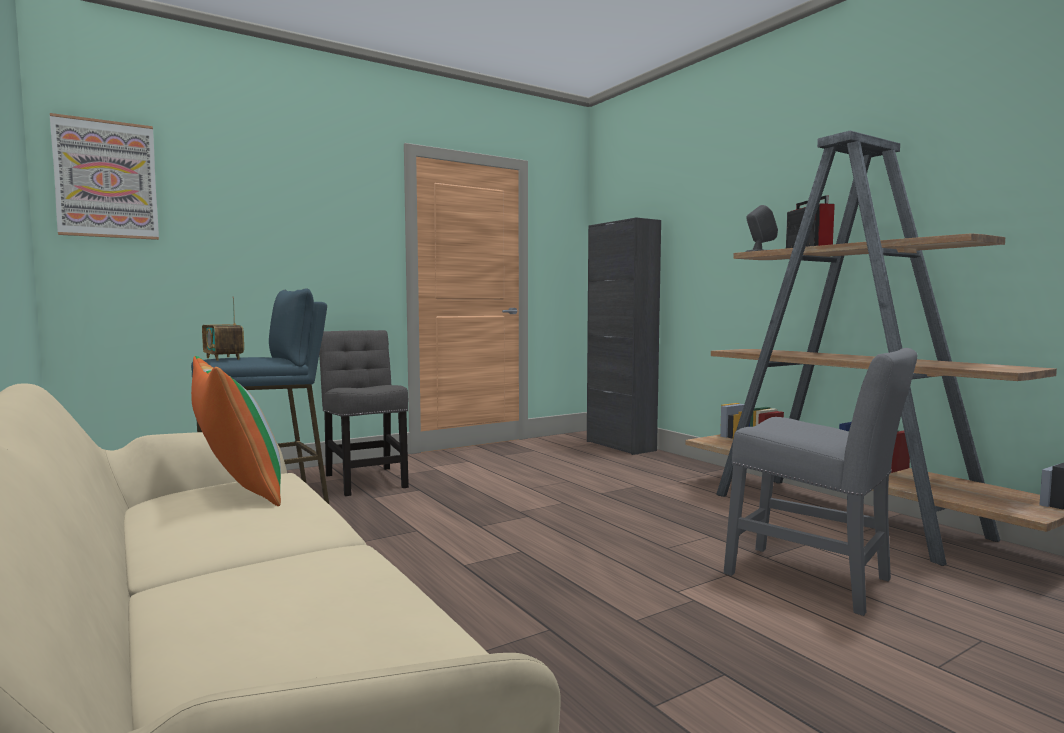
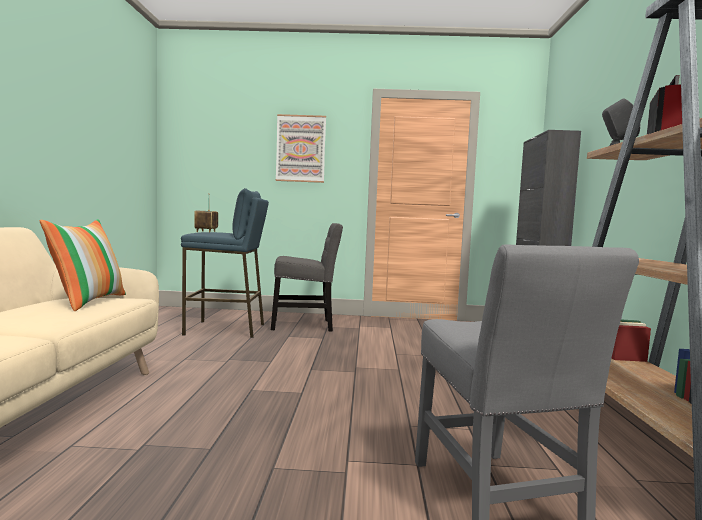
camera: 35 degrees right, 0 degrees up
picture [50,113,159,240] -> picture moved to [276,114,326,183]
grey chair [319,330,409,496] -> grey chair turned 75 degrees clockwise [271,223,343,332]

